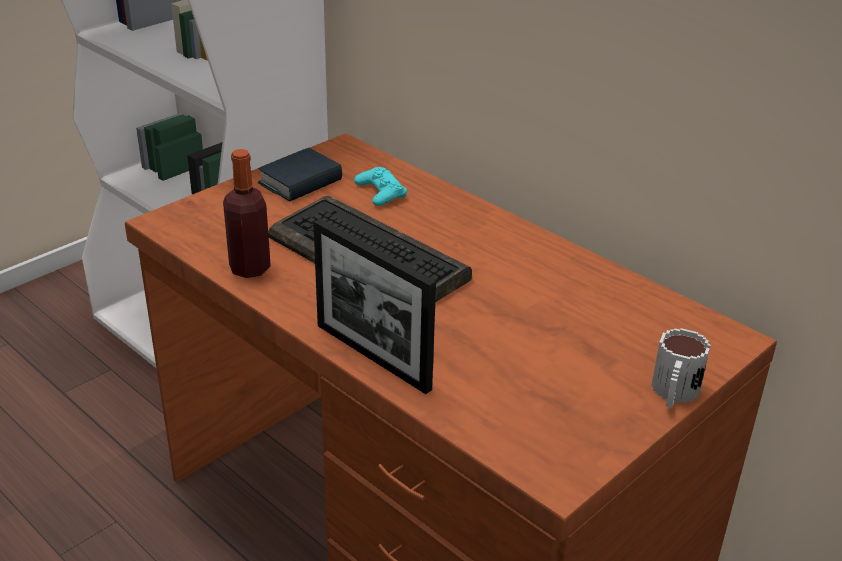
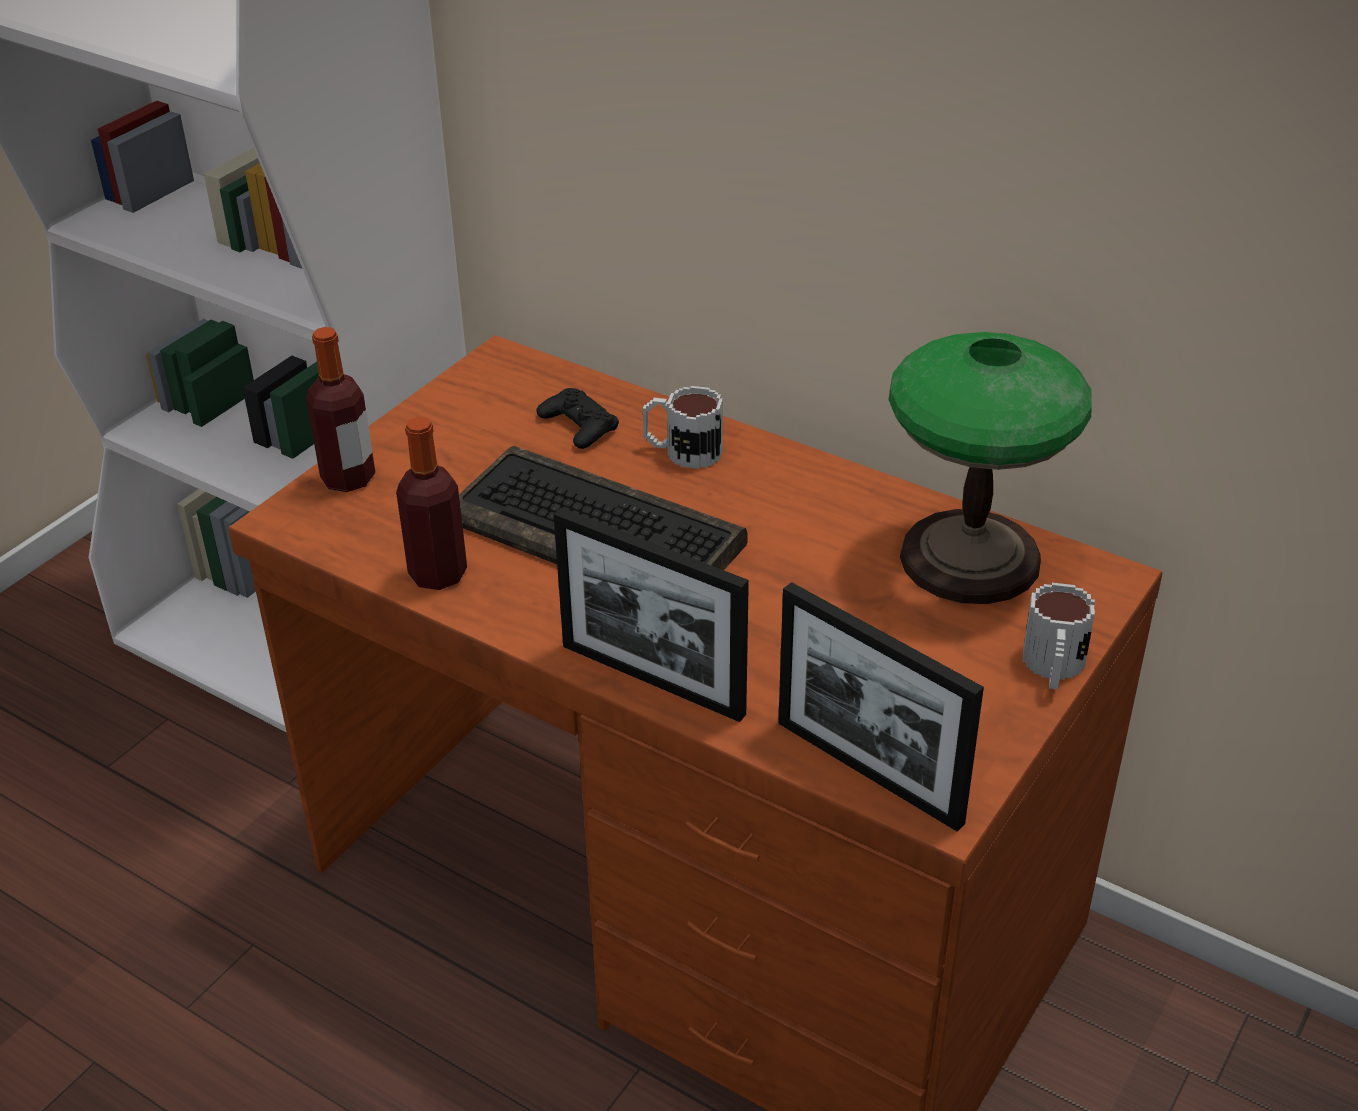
camera: 10 degrees left, 5 degrees up
book [258,148,342,202] -> none
turquoise game controller [354,167,407,206] -> black game controller [536,388,619,449]
none -> bottle [306,327,375,492]
none -> mug [643,386,723,469]
none -> picture frame [778,582,984,832]
none -> table lamp [888,332,1092,604]

